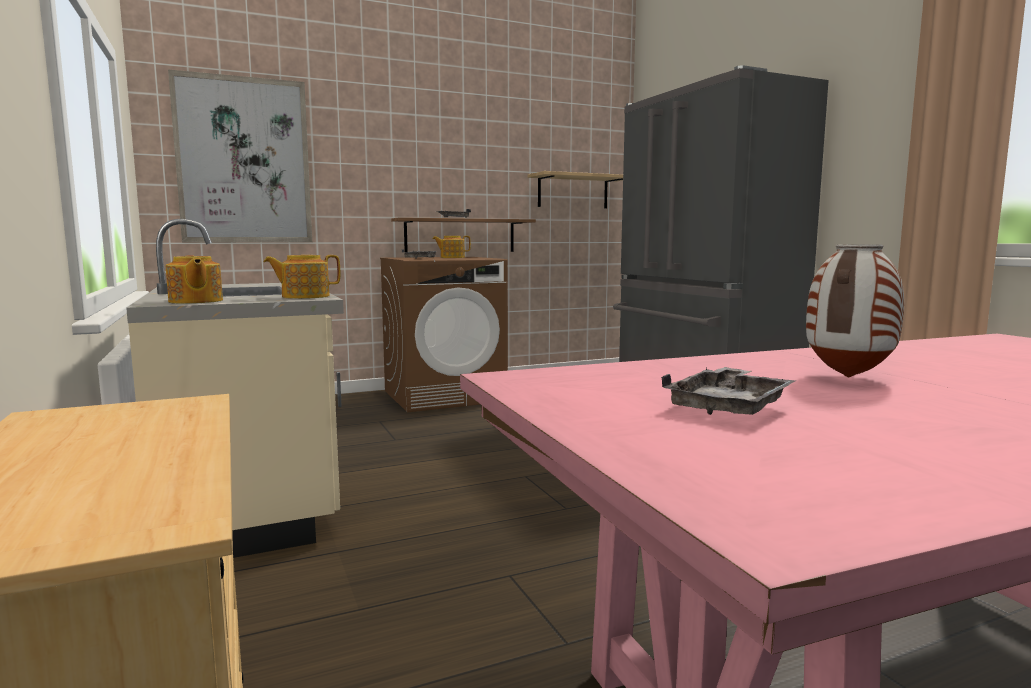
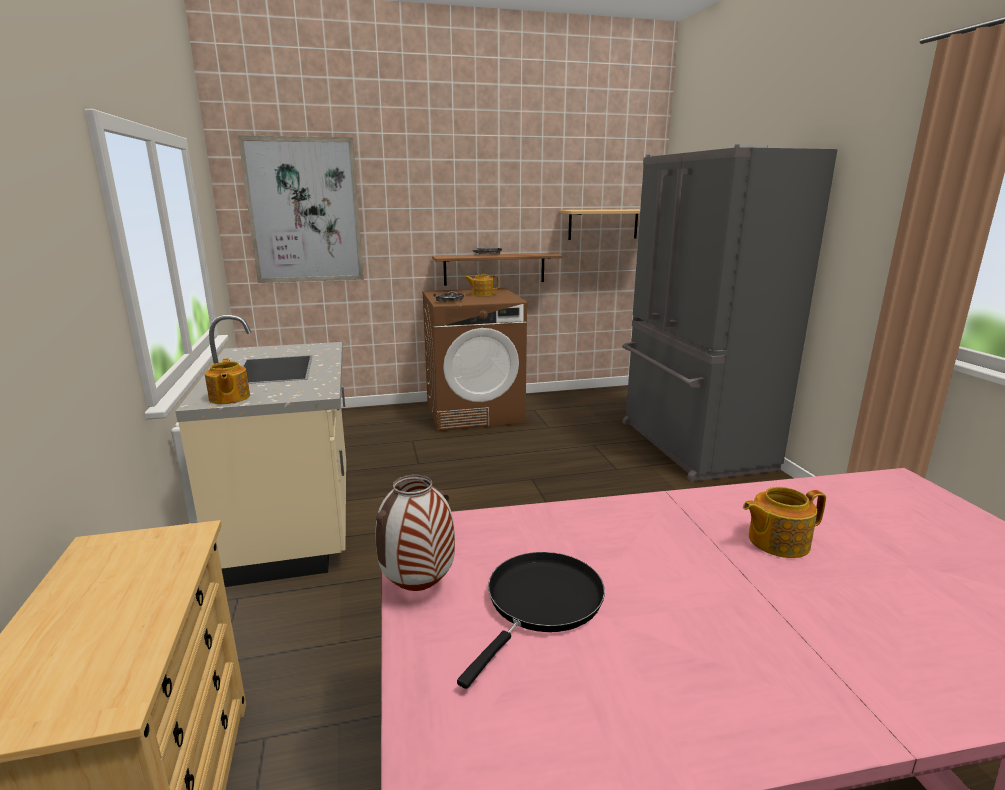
camera: 10 degrees right, 10 degrees up
teapot [263,255,340,299] -> teapot moved to [743,487,826,558]
grey tray [661,367,796,415] -> black frying pan [457,552,605,689]
vase [806,244,904,378] -> vase moved to [375,474,455,591]

